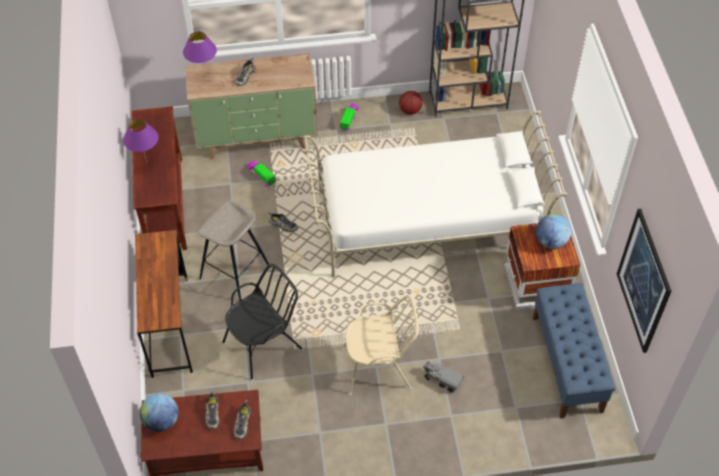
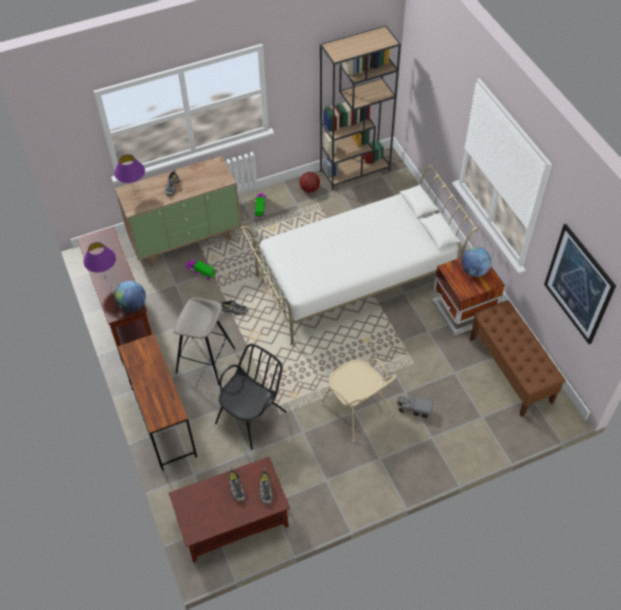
camera: 15 degrees left, 0 degrees up
globe [140,393,178,432] -> globe moved to [114,281,146,312]
beige chair [342,295,418,395] -> beige chair turned 75 degrees clockwise [320,358,396,442]
blue bench [533,283,615,419] -> brown bench [470,300,566,417]

